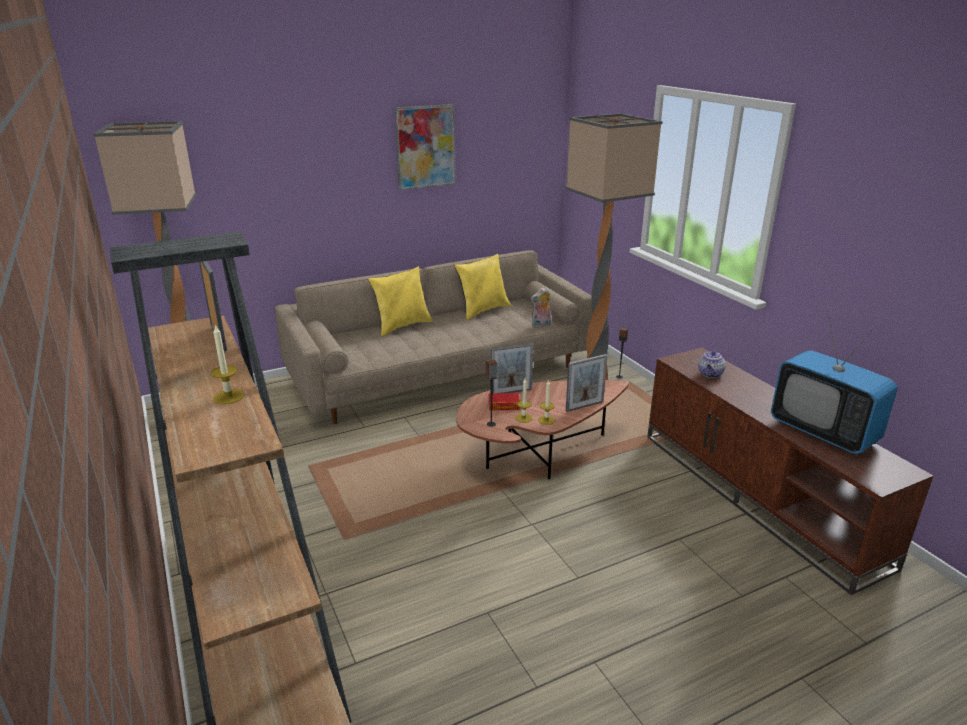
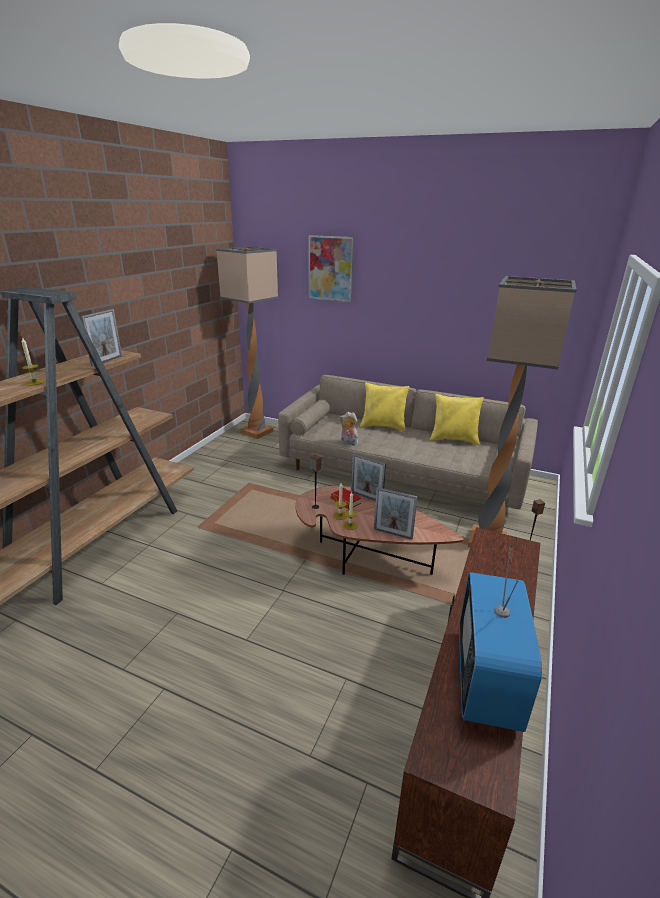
camera: 50 degrees right, 0 degrees up
picture [394,104,455,190] -> picture moved to [309,235,354,302]
plush toy [530,287,551,328] -> plush toy moved to [339,412,358,446]
teapot [698,349,726,378] -> none

